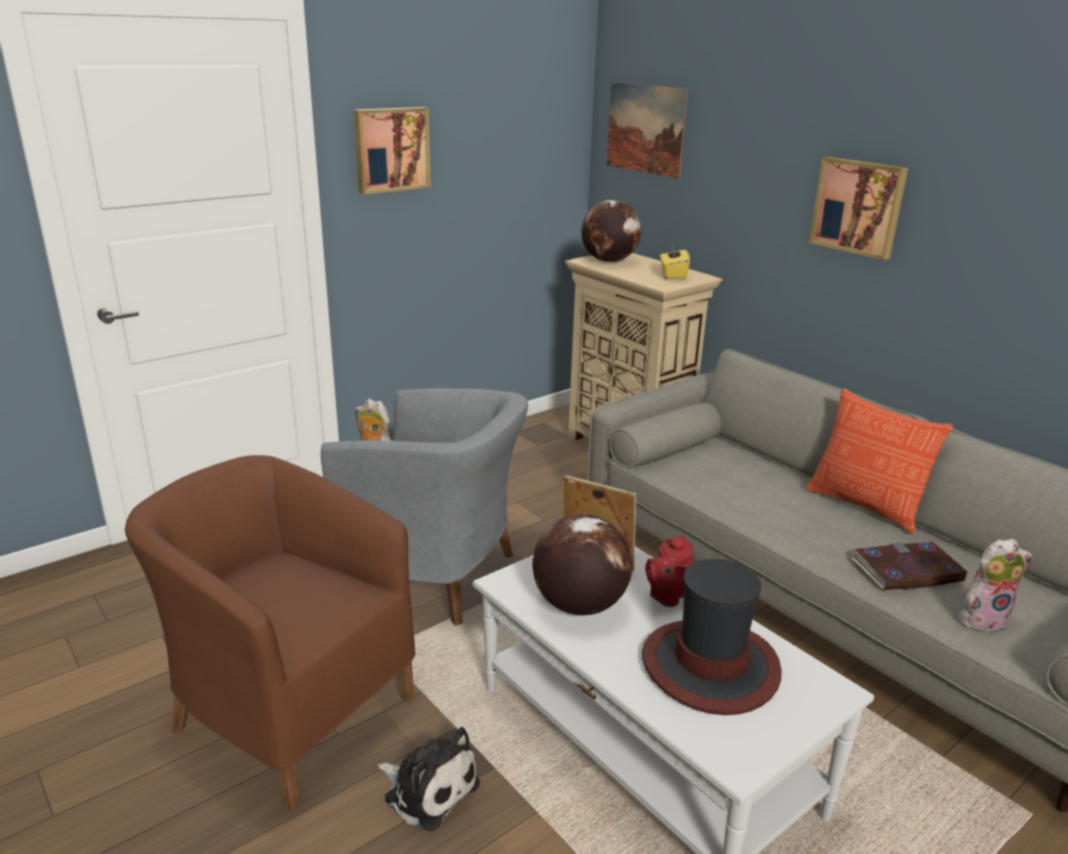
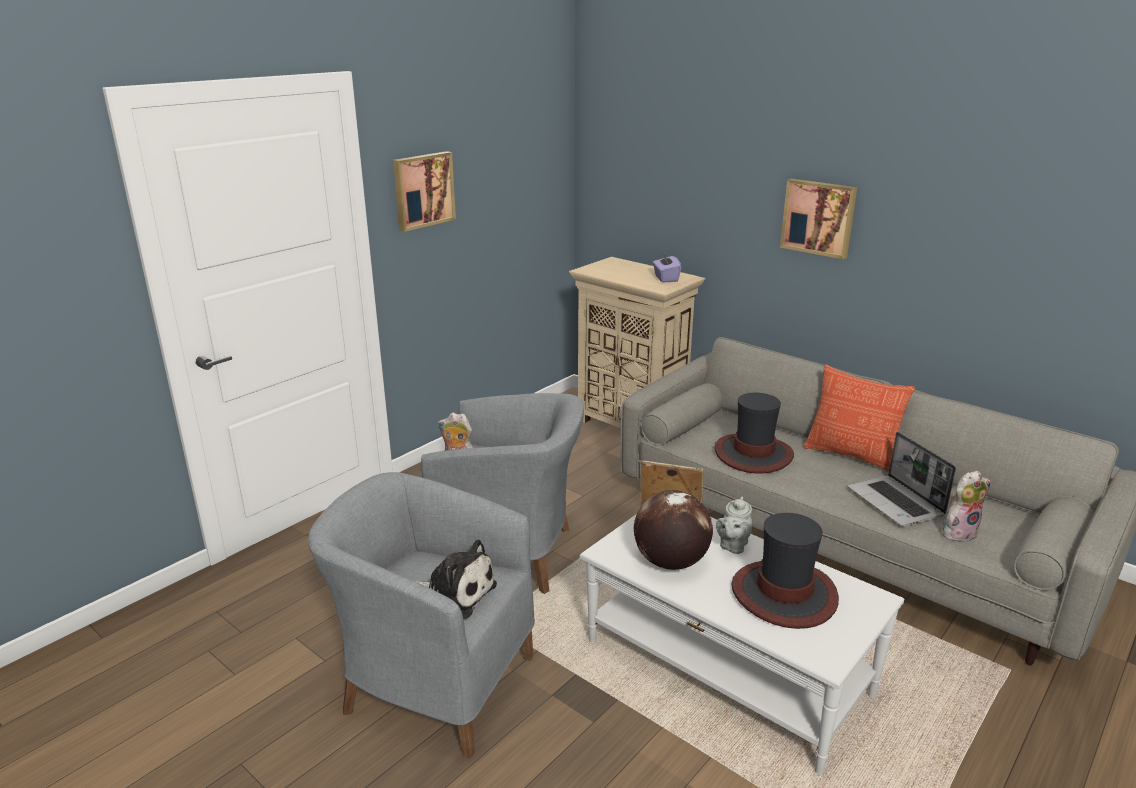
camera: 10 degrees left, 0 degrees up
brown armchair [125,455,416,811] -> grey armchair [308,472,535,759]
plush toy [378,727,480,831] -> plush toy moved to [415,540,497,619]
globe [581,200,641,262] -> none
picture [607,82,689,179] -> none
red teapot [645,534,694,607] -> grey teapot [716,496,752,554]
yellow tissue box [660,242,690,280] -> purple tissue box [653,253,681,282]
book [851,542,967,590] -> laptop [848,432,956,526]
none -> hat [715,393,794,473]

